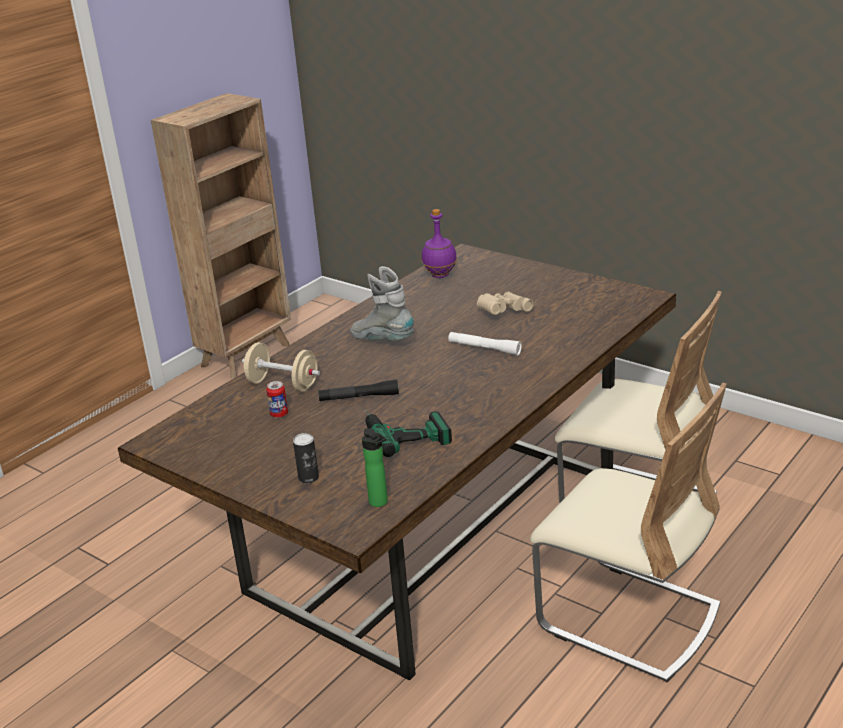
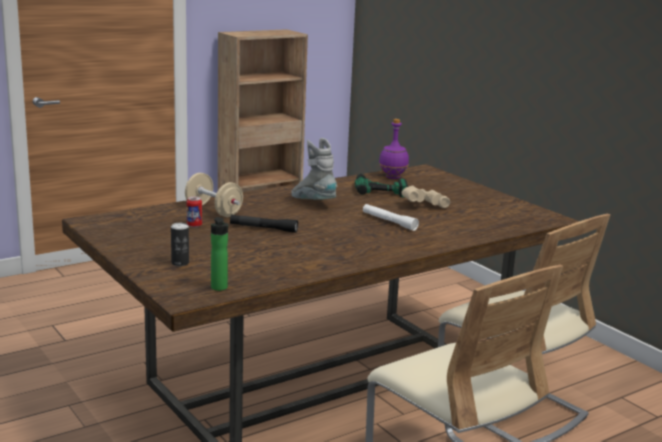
camera: 15 degrees right, 10 degrees down
power drill [365,409,452,457] -> power drill moved to [355,173,408,198]

